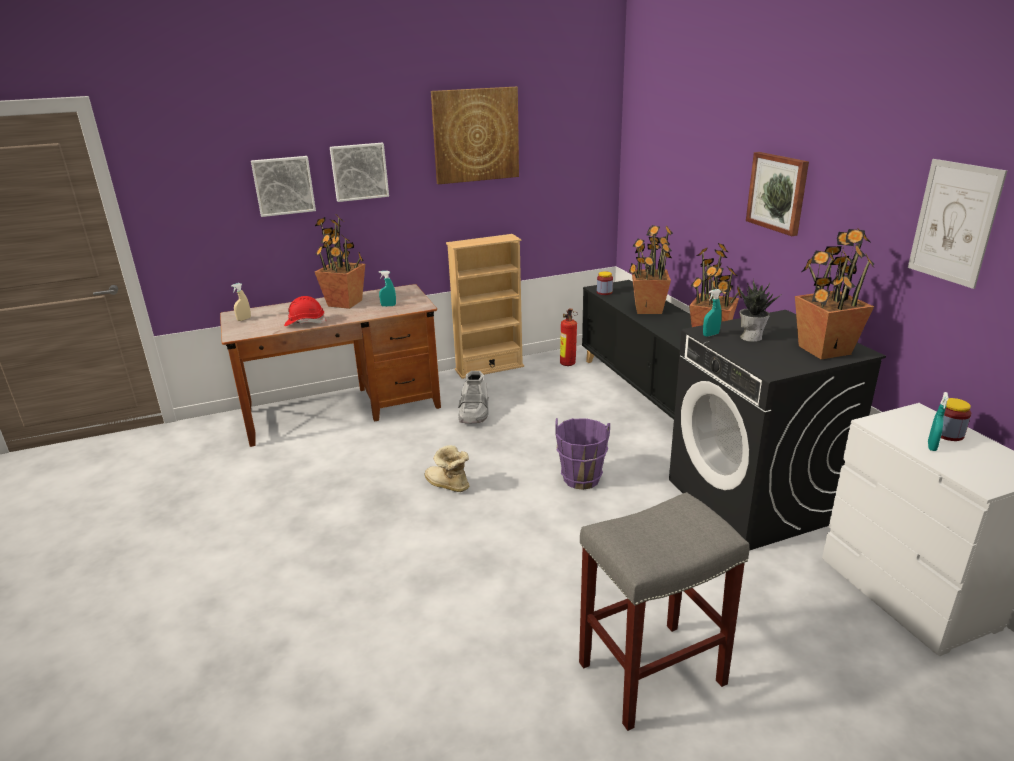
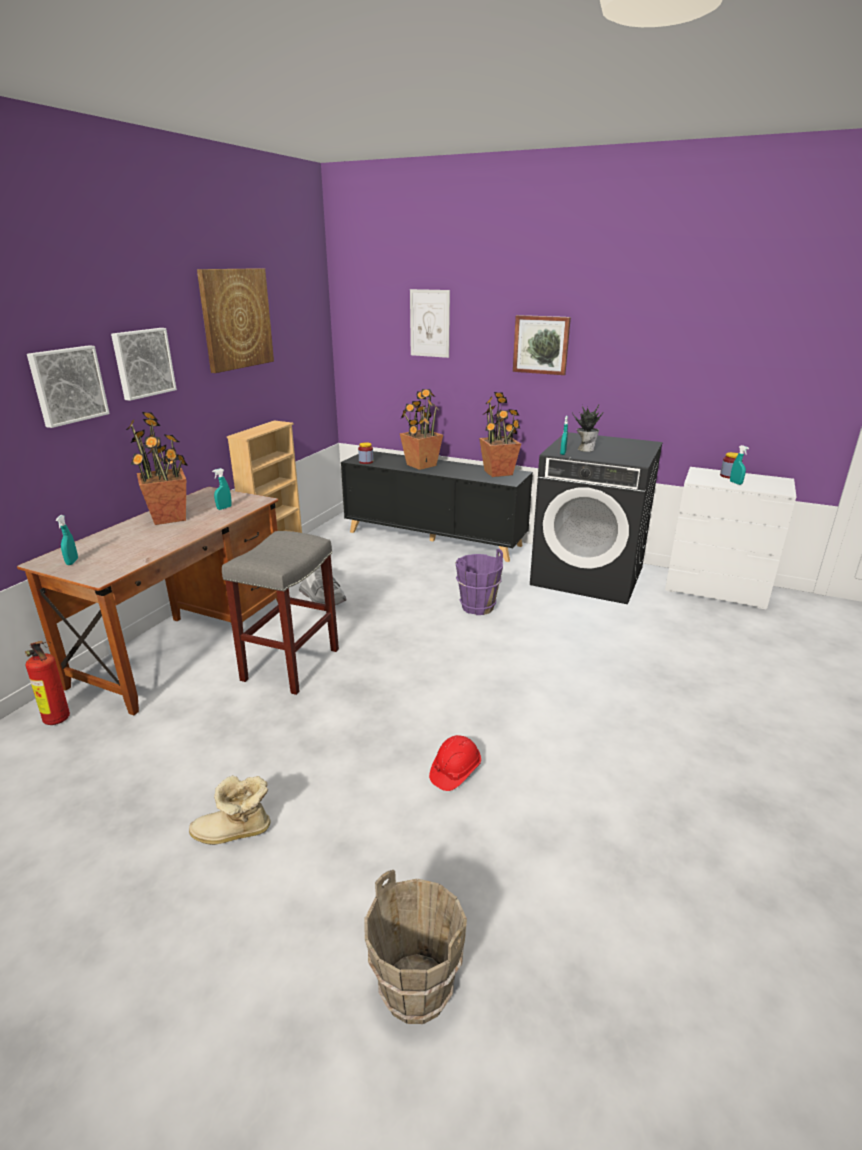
camera: 45 degrees left, 0 degrees up
beige spray bottle [231,283,251,321] -> turquoise spray bottle [56,515,78,565]
red hard hat [284,296,326,326] -> red hard hat moved to [429,735,481,791]
boot [425,445,470,492] -> boot moved to [189,775,271,845]
fire extinguisher [560,309,578,366] -> fire extinguisher moved to [25,641,70,725]
grey stool [579,492,749,731] -> grey stool moved to [222,531,339,695]
potted plant [795,229,874,360] -> none
picture [908,159,1007,289] -> picture moved to [410,289,450,358]
none -> brown bucket [364,870,467,1024]

